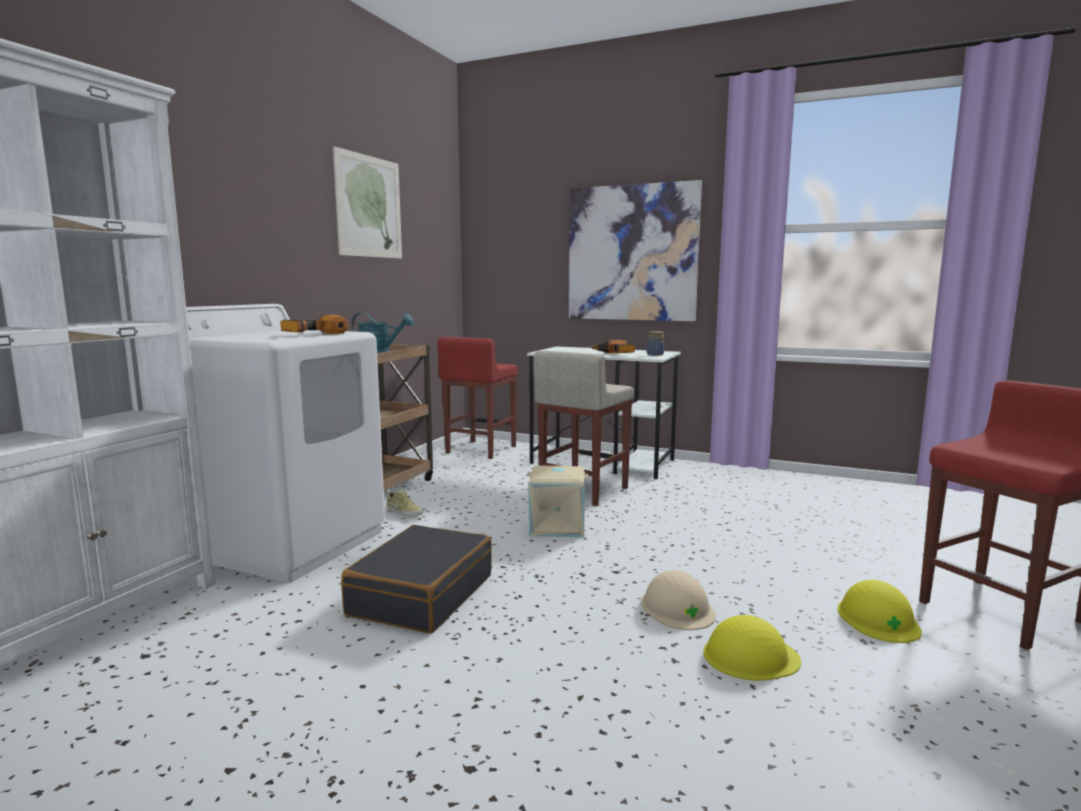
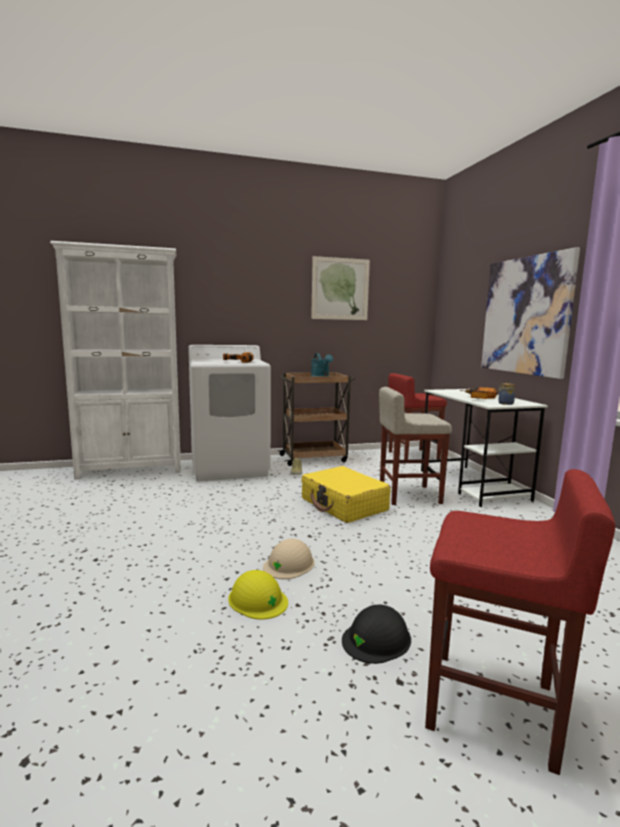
camera: 50 degrees right, 0 degrees up
black suitcase [341,525,492,634] -> none
beige storage box [527,465,589,537] -> yellow suitcase [301,466,391,523]
yellow hard hat [838,580,922,643] -> black hard hat [342,604,411,664]

